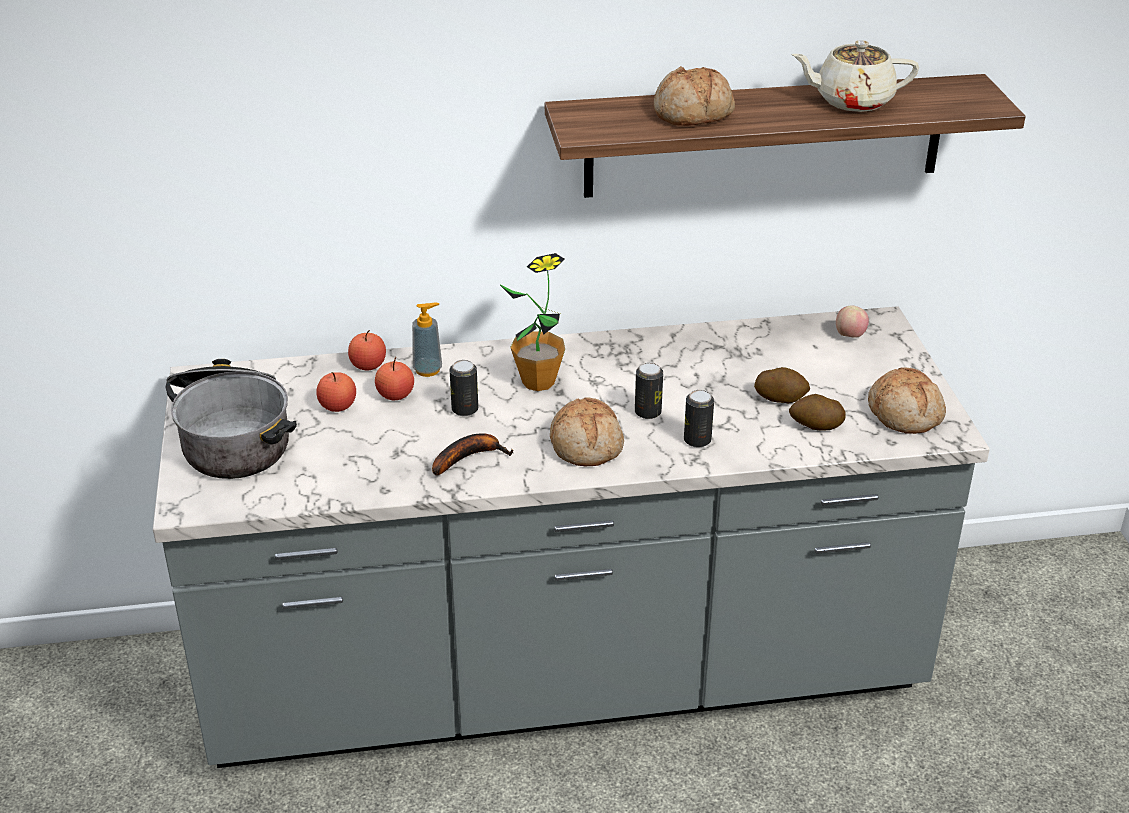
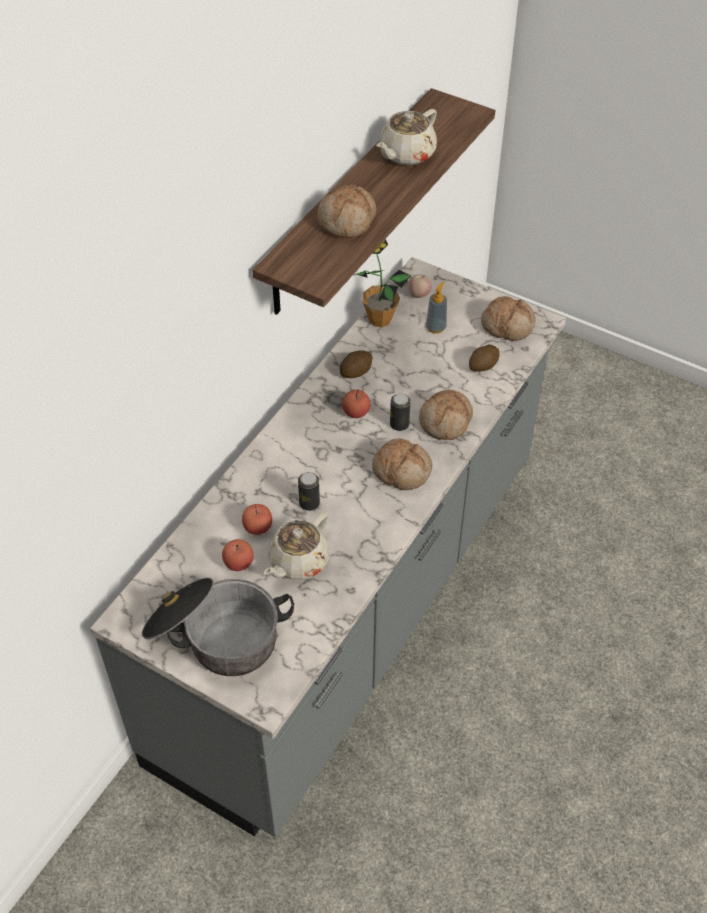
camera: 50 degrees left, 15 degrees up
apple [348,330,386,370] -> apple moved to [342,389,371,418]
soap dispenser [412,303,442,377] -> soap dispenser moved to [426,281,447,334]
banana [432,433,513,475] -> none
potted plant [499,253,565,391] -> potted plant moved to [354,239,411,327]
can [684,390,714,448] -> bread [419,390,473,440]
potato [754,367,810,404] -> potato moved to [339,350,372,378]
none -> beige teapot [264,512,330,580]

